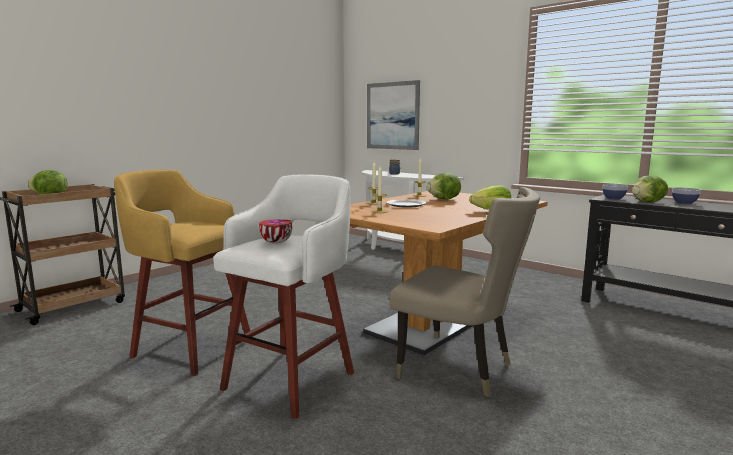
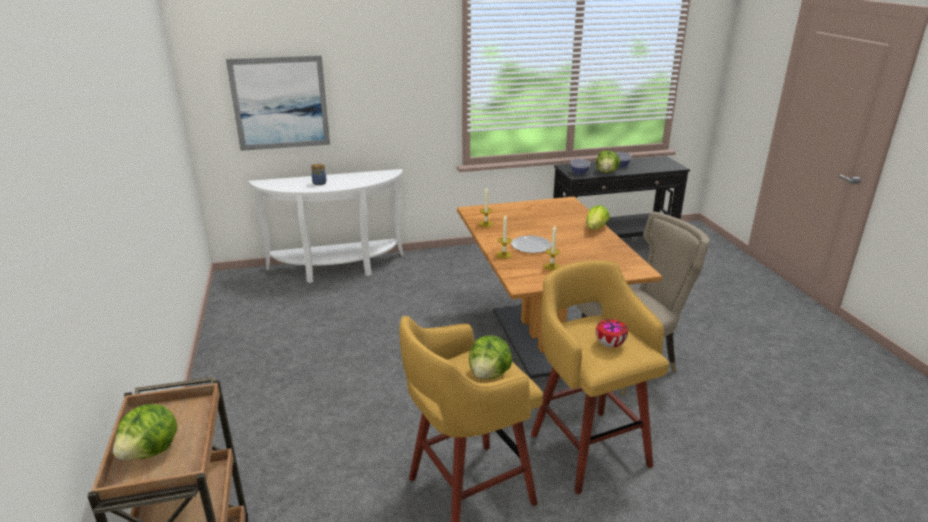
camera: 55 degrees left, 15 degrees up
white stool [213,175,354,419] -> yellow stool [531,260,669,495]
lettuce [426,173,461,200] -> lettuce moved to [469,335,512,379]

